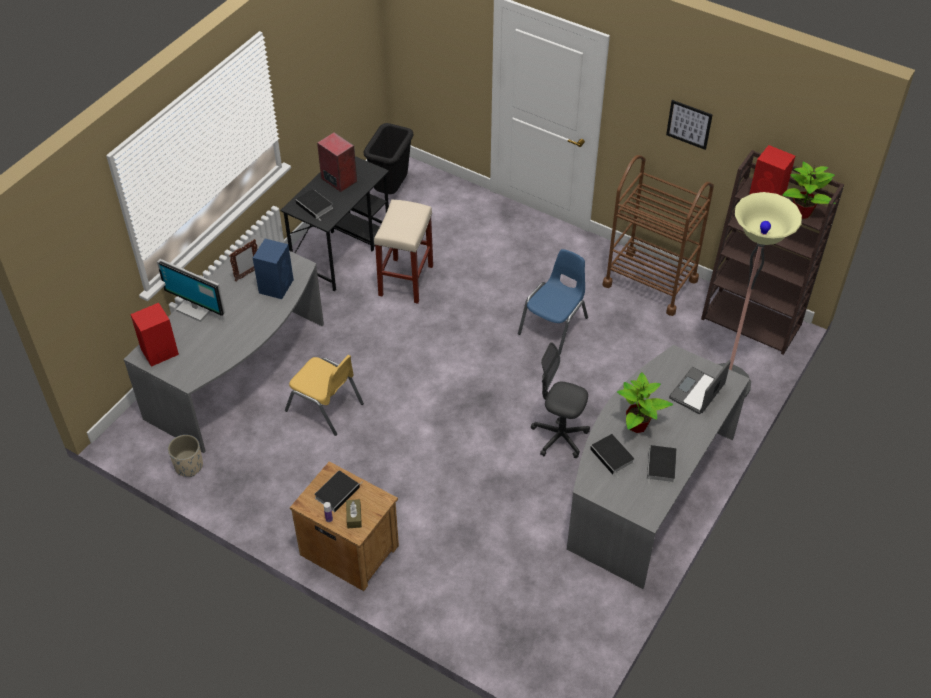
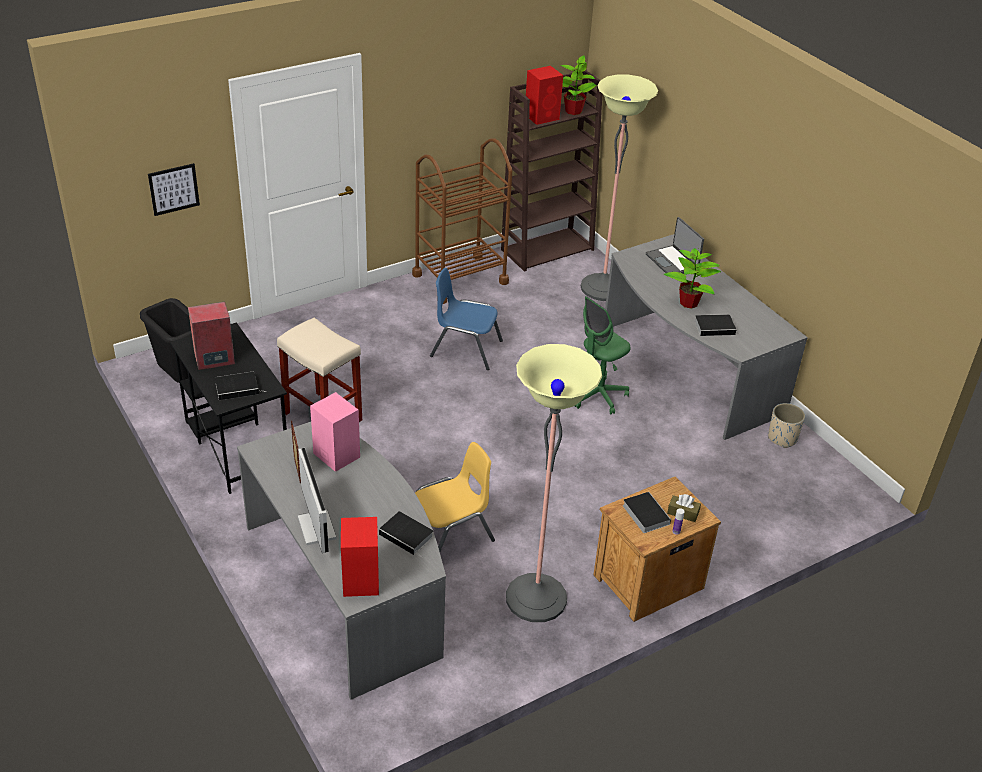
camera: 65 degrees left, 10 degrees down
monitor [157,259,225,322] -> monitor turned 75 degrees counterclockwise [298,448,336,553]
beige planter [168,435,203,477] -> beige planter moved to [768,403,805,448]
blue speaker [253,239,294,299] -> pink speaker [310,392,360,472]
blue chair [518,249,588,354] -> blue chair turned 45 degrees counterclockwise [430,268,503,370]
grey office chair [531,342,590,458] -> green office chair [575,296,631,414]
book [647,445,677,483] -> book moved to [379,511,433,558]
picture [666,100,713,150] -> picture moved to [148,163,200,216]
none -> floor lamp [506,344,602,622]

